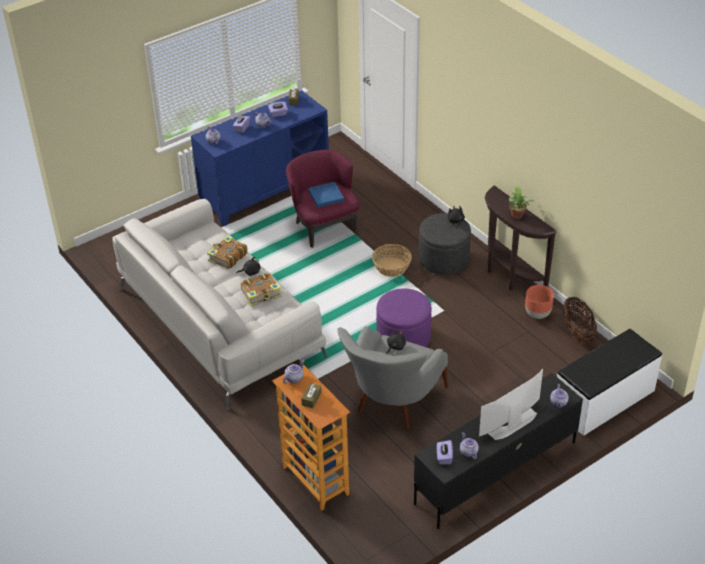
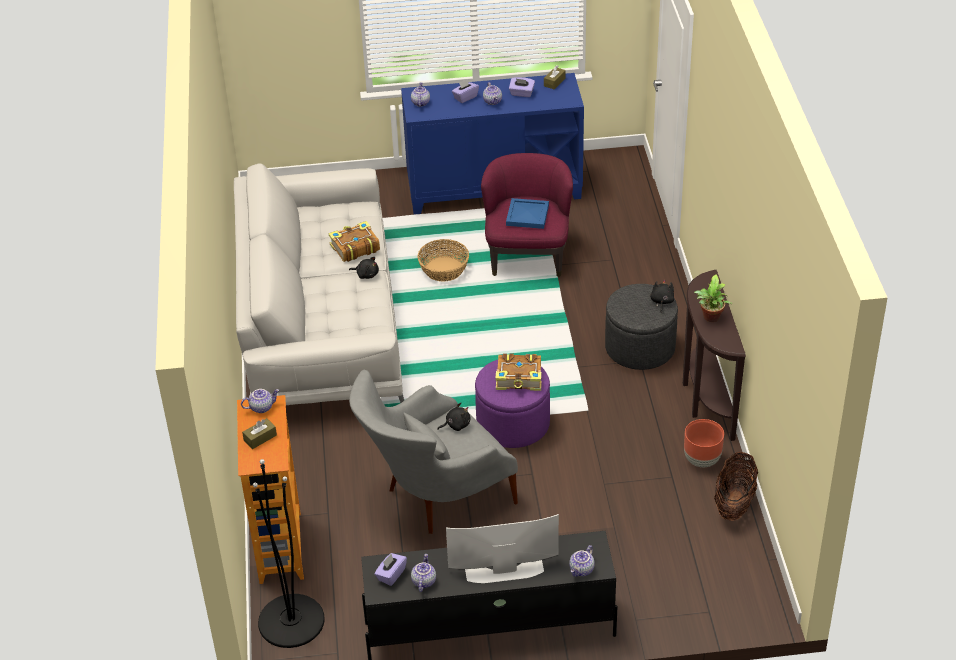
camera: 30 degrees right, 0 degrees up
book [241,273,281,306] -> book moved to [495,353,541,391]
basket [372,244,412,277] -> basket moved to [418,239,469,282]
white bench [557,329,662,436] -> none
none -> black floor lamp [253,459,325,648]

